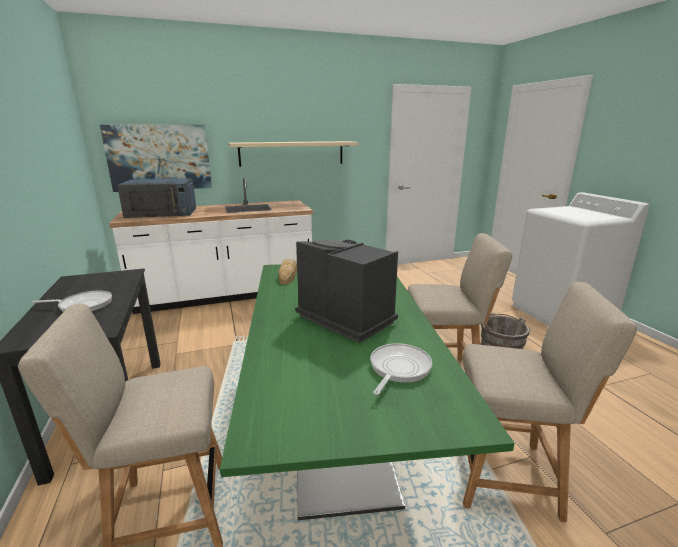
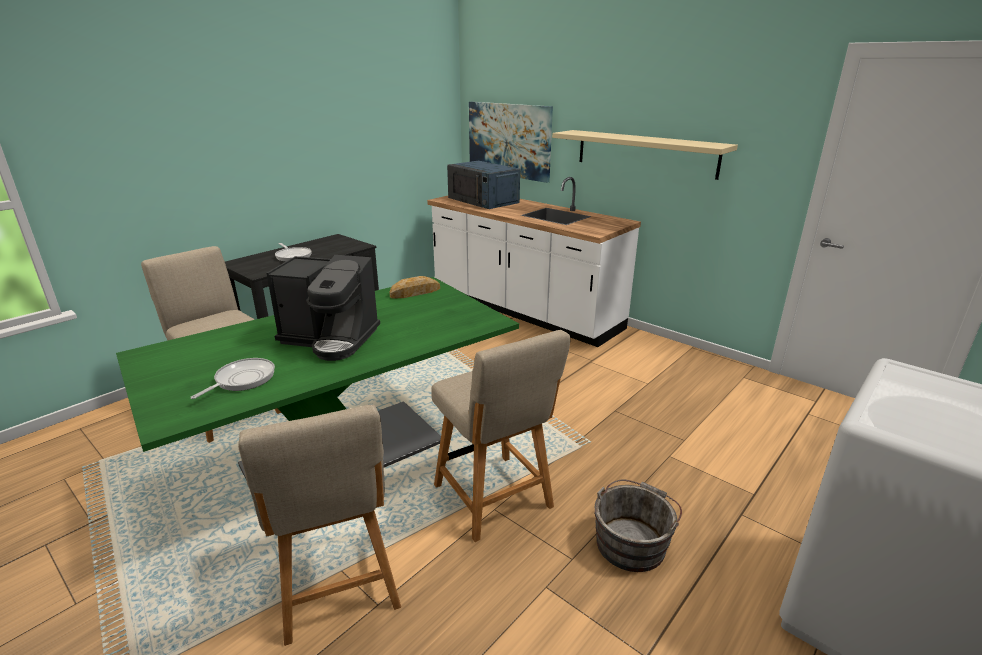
camera: 60 degrees right, 5 degrees up
coffee machine [295,240,398,343] -> coffee machine turned 90 degrees clockwise [267,255,380,361]
frying pan [370,343,432,395] -> frying pan turned 60 degrees counterclockwise [191,358,275,399]

